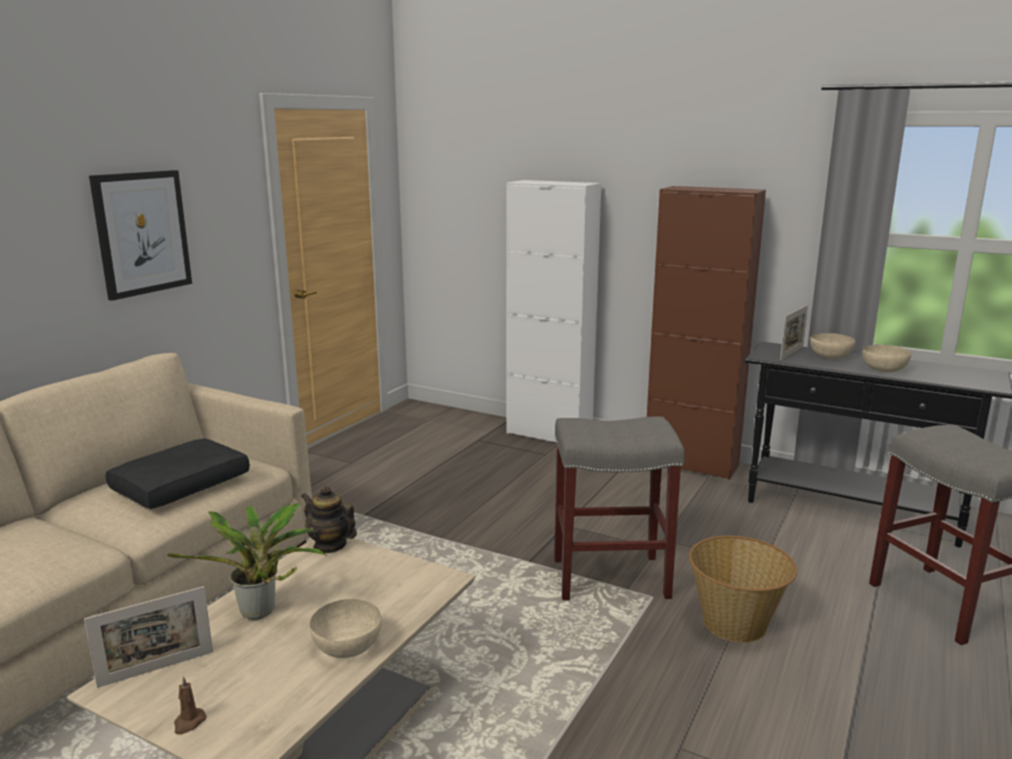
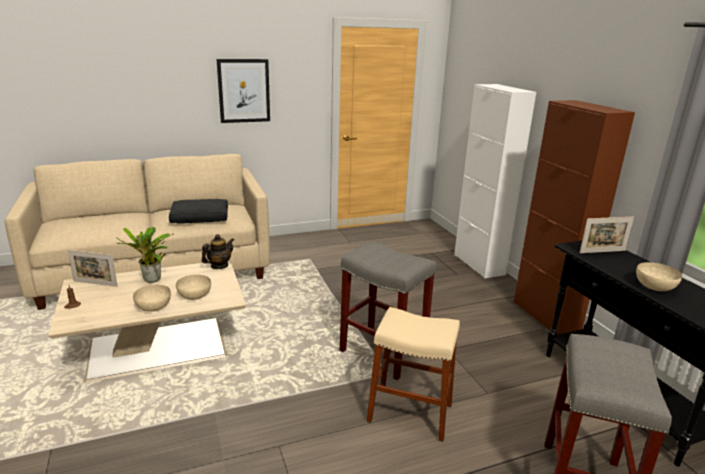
camera: 40 degrees right, 5 degrees up
teapot [301,486,357,554] -> teapot turned 60 degrees clockwise [201,234,234,269]
basket [689,536,797,643] -> beige stool [367,307,460,442]
beige bowl [810,333,855,359] -> beige bowl moved to [176,275,211,300]

